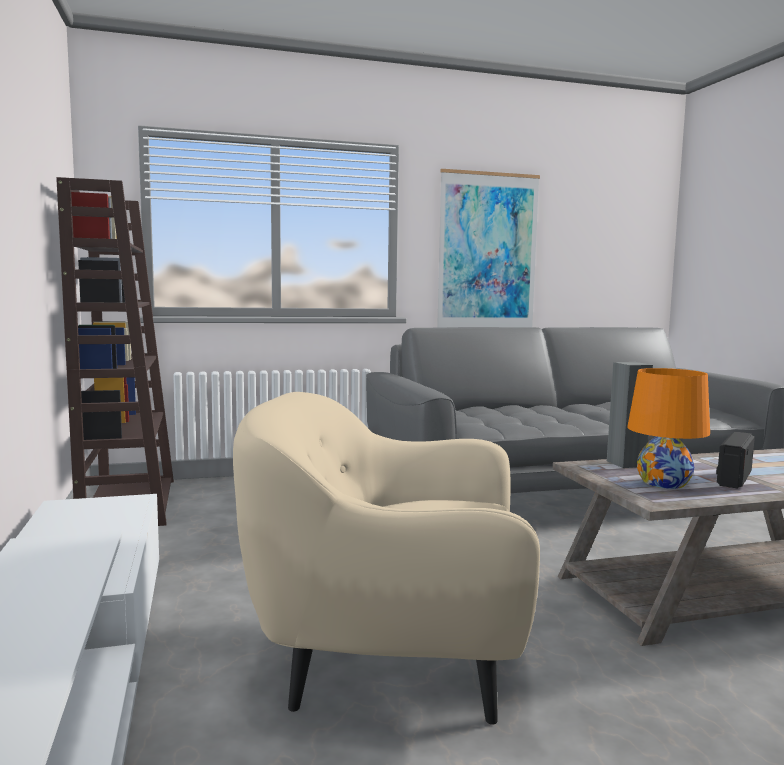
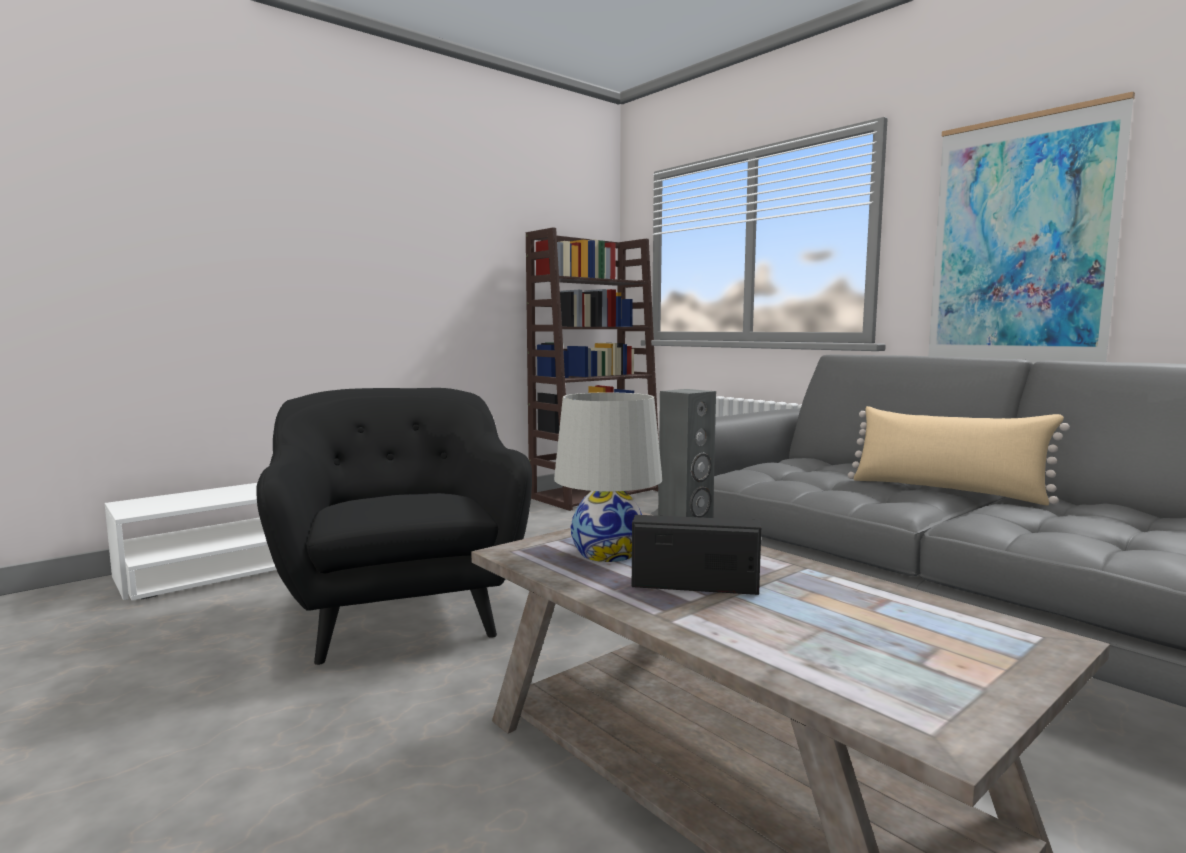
camera: 65 degrees right, 0 degrees up
beige armchair [233,392,540,725] -> black armchair [256,388,532,665]
orange table lamp [627,368,710,489] -> white table lamp [554,392,662,562]
none -> beige pillow [848,406,1070,506]

